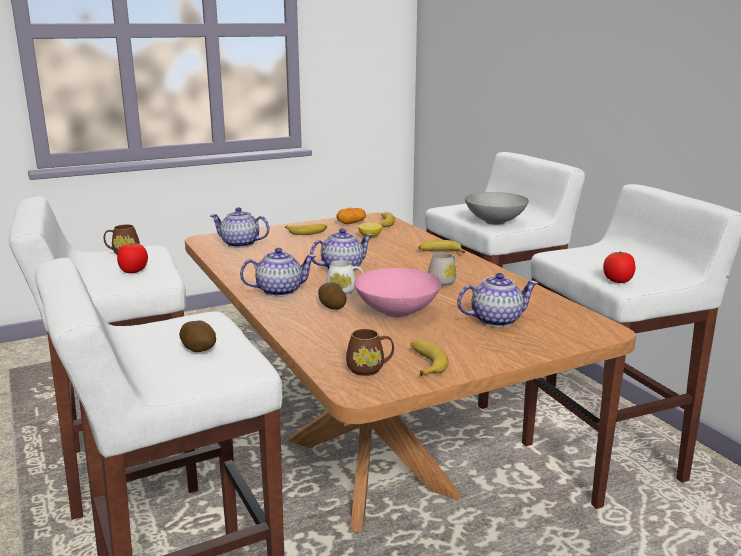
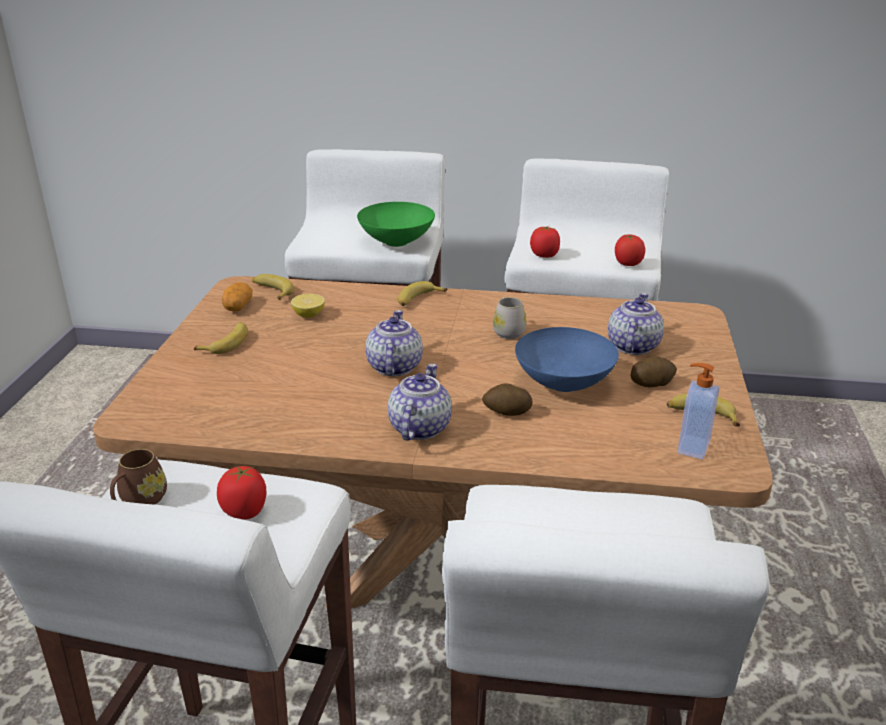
camera: 55 degrees left, 10 degrees up
potato [179,321,216,352] -> potato moved to [631,356,677,387]
teapot [210,207,269,248] -> none
white mug [326,260,363,295] -> none
brown mug [346,329,394,376] -> soap dispenser [677,363,719,460]
pink bowl [354,268,441,318] -> blue bowl [515,327,619,392]
grey bowl [465,192,529,225] -> green bowl [357,202,435,247]
none -> tomato [530,226,560,258]

